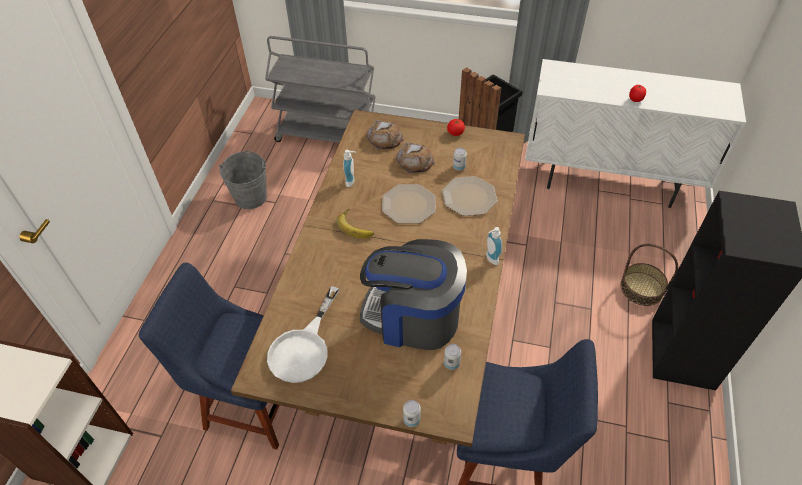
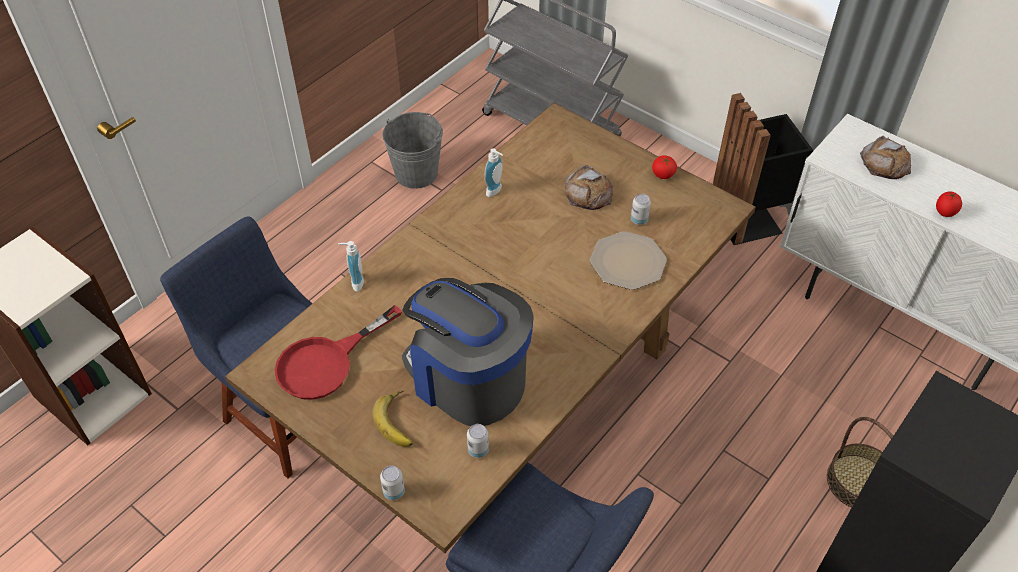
camera: 25 degrees right, 0 degrees up
white frying pan [267,286,339,383] -> red frying pan [275,305,402,400]
banana [336,208,374,238] -> banana moved to [372,390,413,447]
bread [366,120,404,150] -> bread moved to [860,136,911,179]
plate [382,184,436,224] -> none
soap dispenser [486,227,502,265] -> soap dispenser moved to [338,241,364,292]

